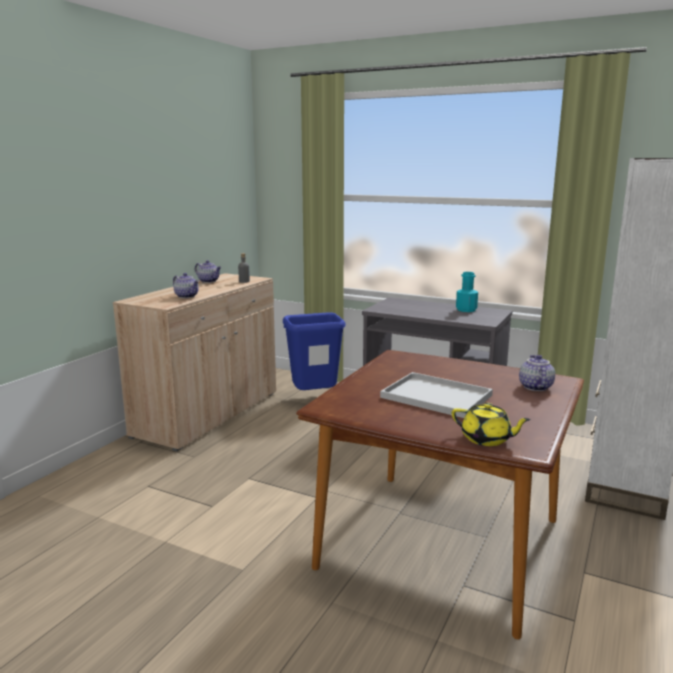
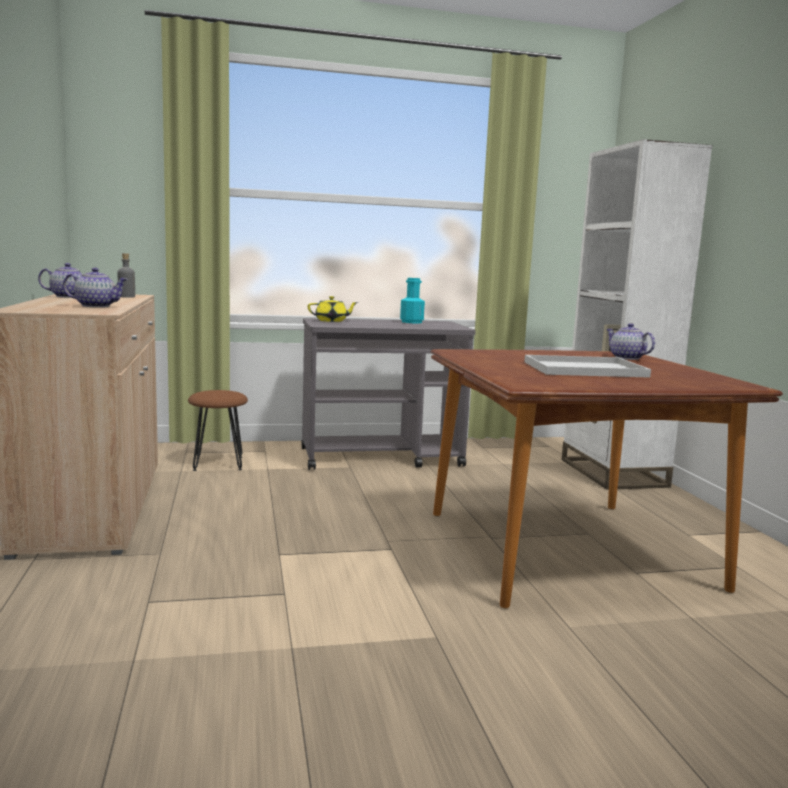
camera: 40 degrees left, 5 degrees down
blue trash can [283,312,346,390] -> brown stool [188,390,248,471]
yellow teapot [452,403,531,446] -> yellow teapot moved to [308,296,358,322]

